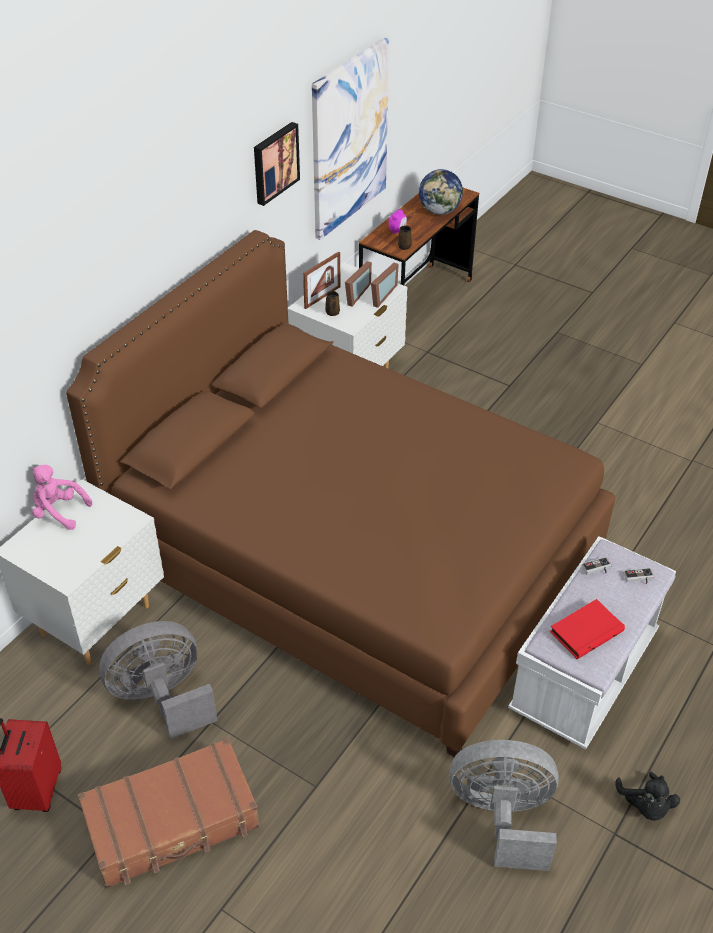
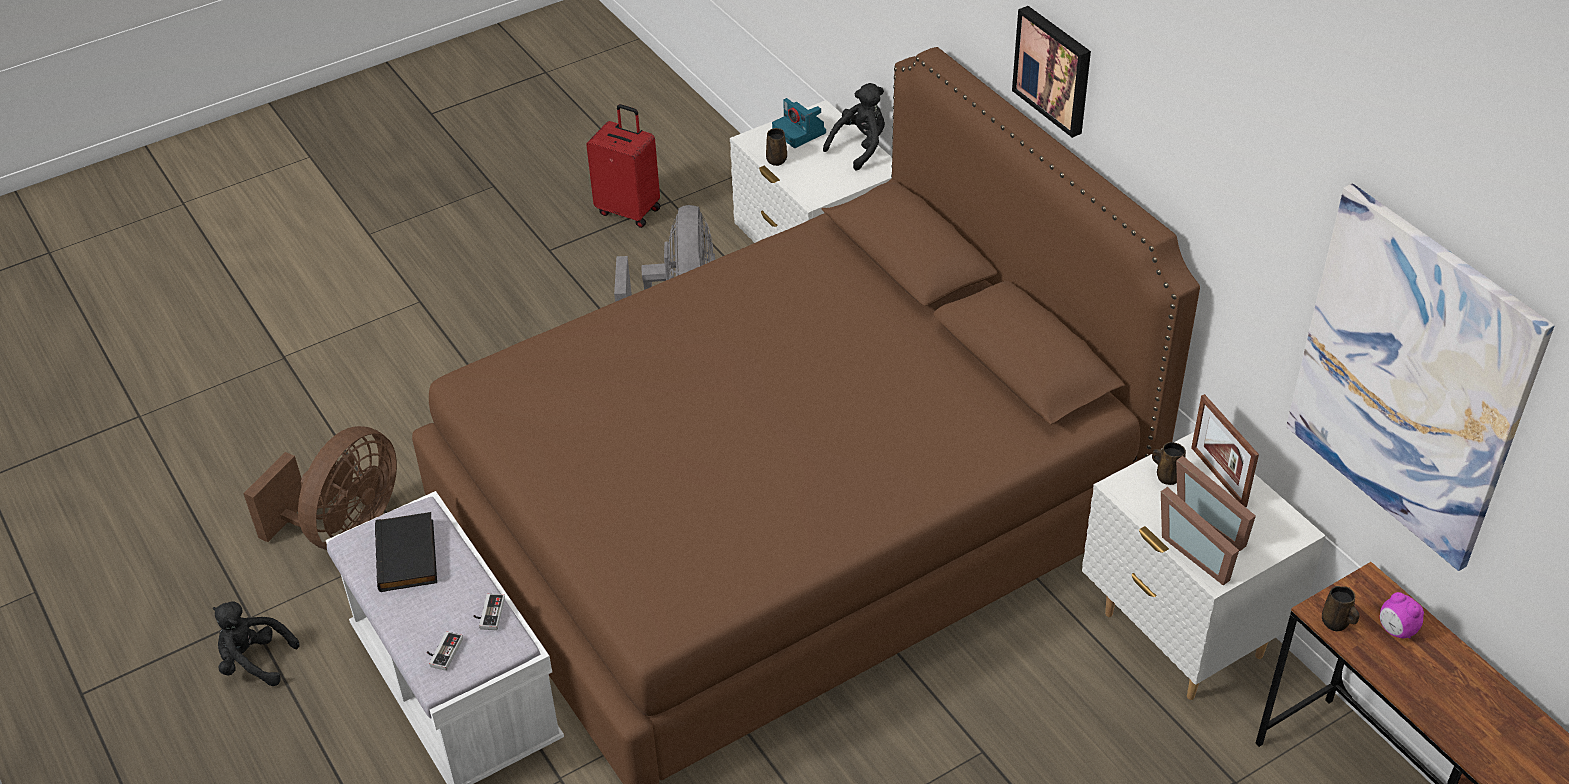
camera: 115 degrees right, 0 degrees up
pink plush toy [32,465,92,530] -> black plush toy [823,83,885,171]
brown suitcase [78,738,260,888] -> none
picture [254,122,300,206] -> picture moved to [1012,6,1091,138]
globe [419,169,463,215] -> none
grey fan [449,740,559,871] -> brown fan [243,426,397,550]
red book [550,599,625,659] -> black book [375,512,437,592]
none -> brown mug [766,128,787,166]
none -> camera [772,98,826,148]

